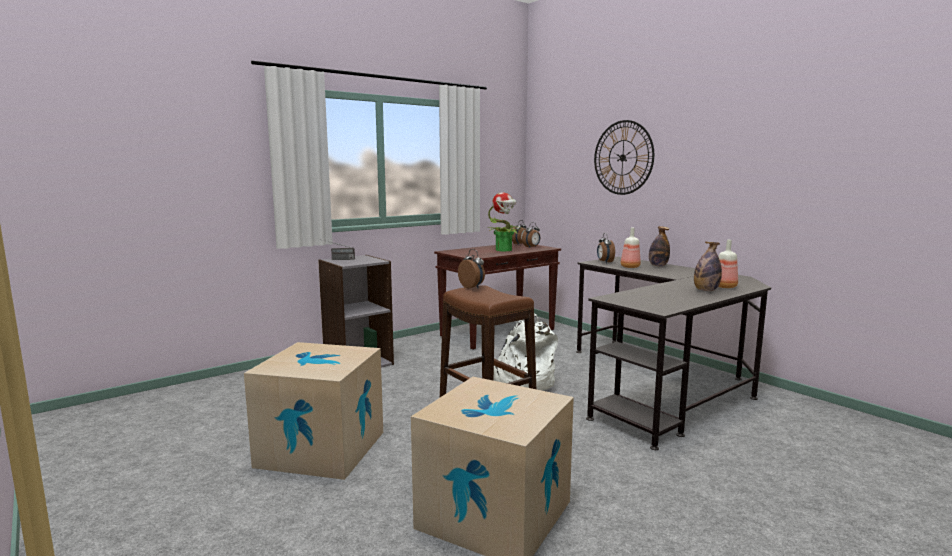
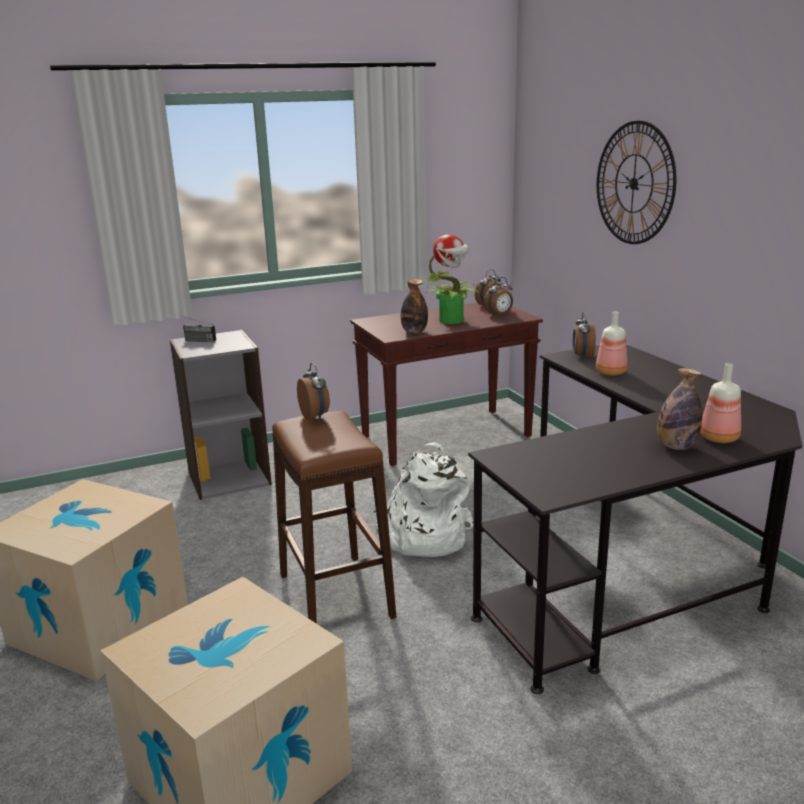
camera: 15 degrees right, 10 degrees up
bottle [649,226,670,267] -> bottle moved to [401,279,428,333]

